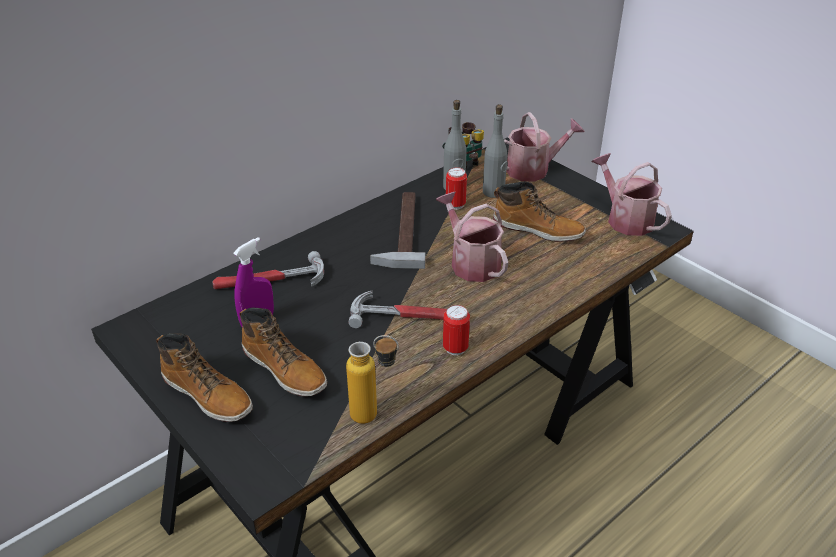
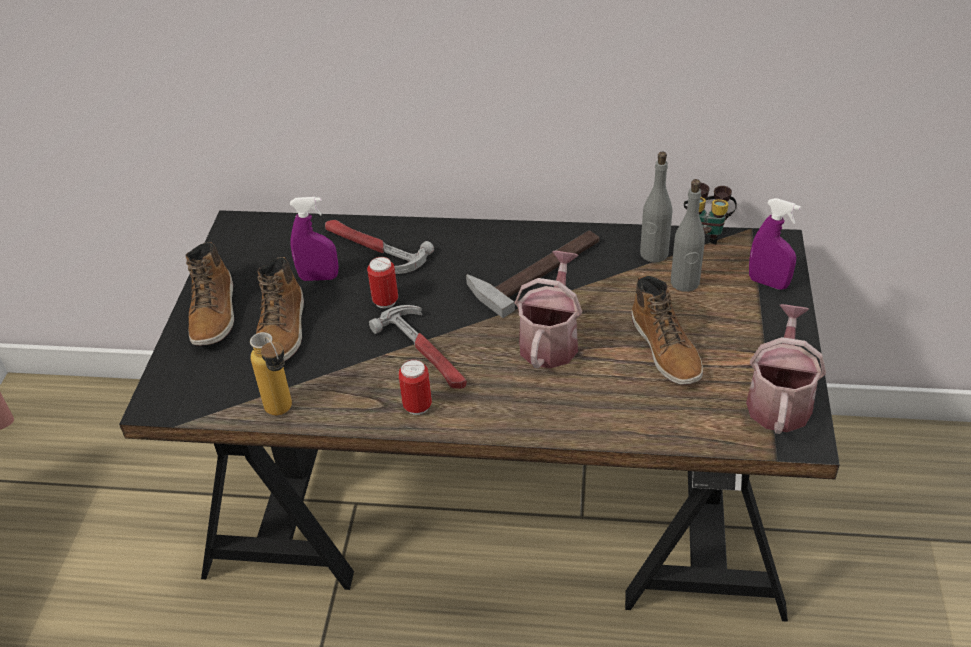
camera: 50 degrees right, 5 degrees up
can [446,167,467,210] -> can moved to [367,257,398,308]
watering can [504,112,585,182] -> purple spray bottle [749,198,801,290]

